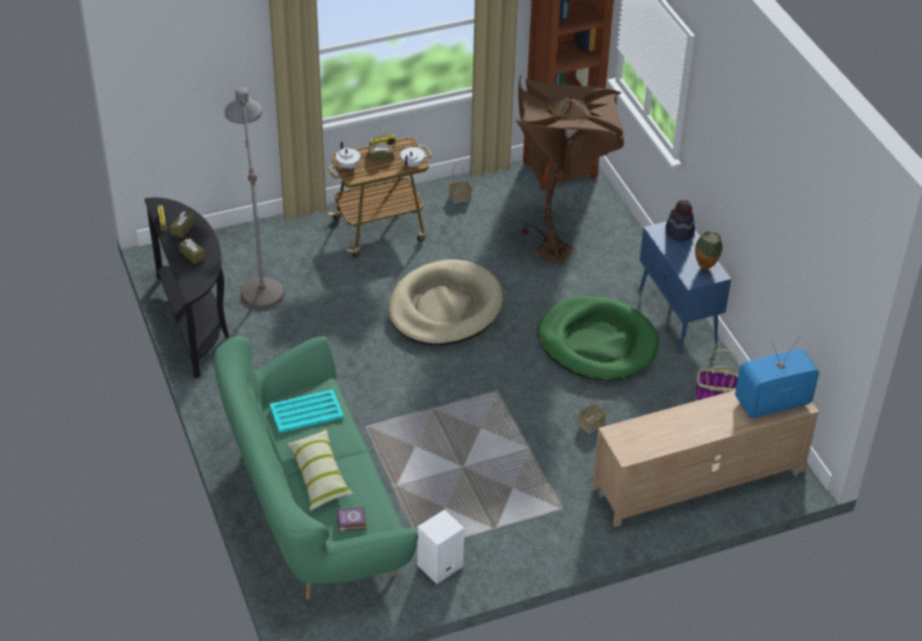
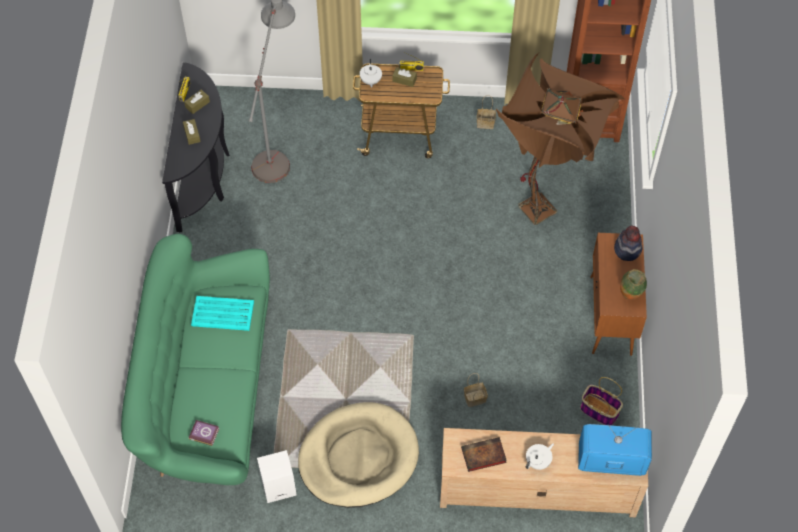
camera: 25 degrees right, 15 degrees up
pillow [287,428,353,510] -> none
beige dog bed [388,260,503,346] -> beige dog bed moved to [298,402,419,508]
white teapot [401,144,425,168] -> white teapot moved to [526,443,554,470]
green dog bed [537,296,659,380] -> none
blue cabinet [639,221,731,353] -> brown cabinet [590,233,647,356]
none -> book [461,437,507,472]

